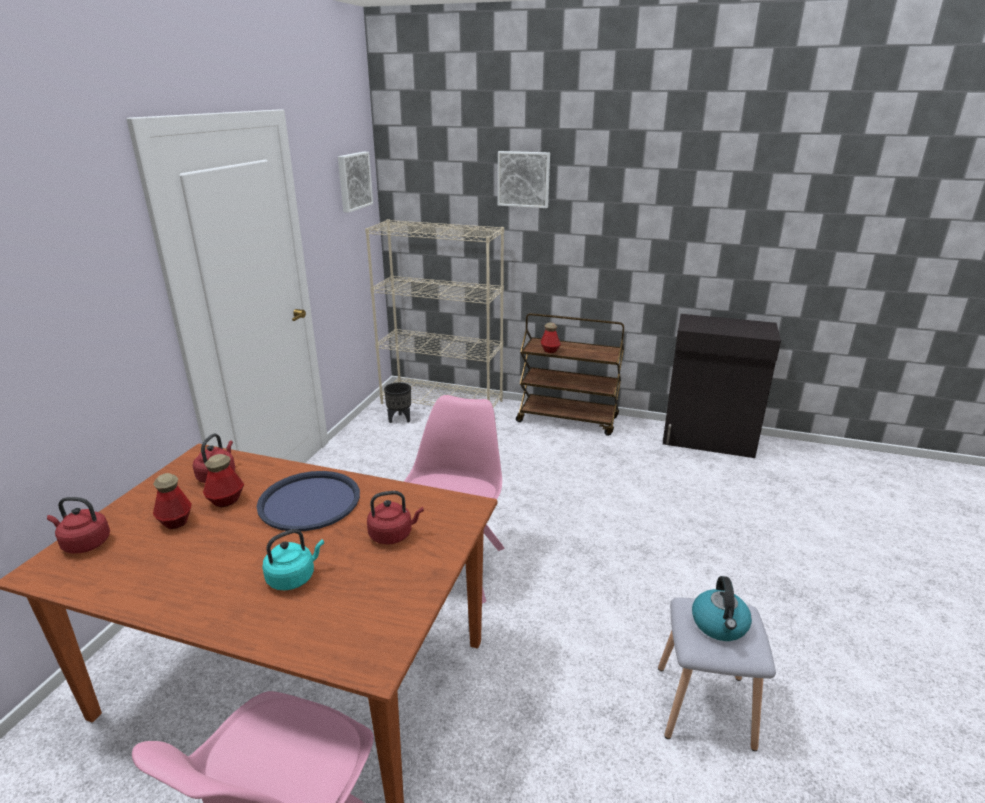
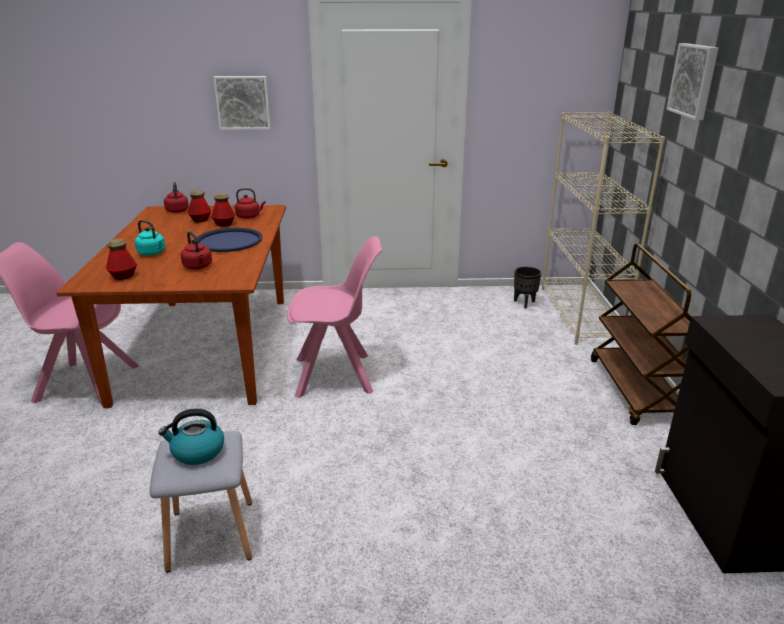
camera: 70 degrees right, 0 degrees up
picture [338,152,373,213] -> picture moved to [213,76,271,130]
bottle [541,322,561,353] -> bottle moved to [106,239,137,280]

